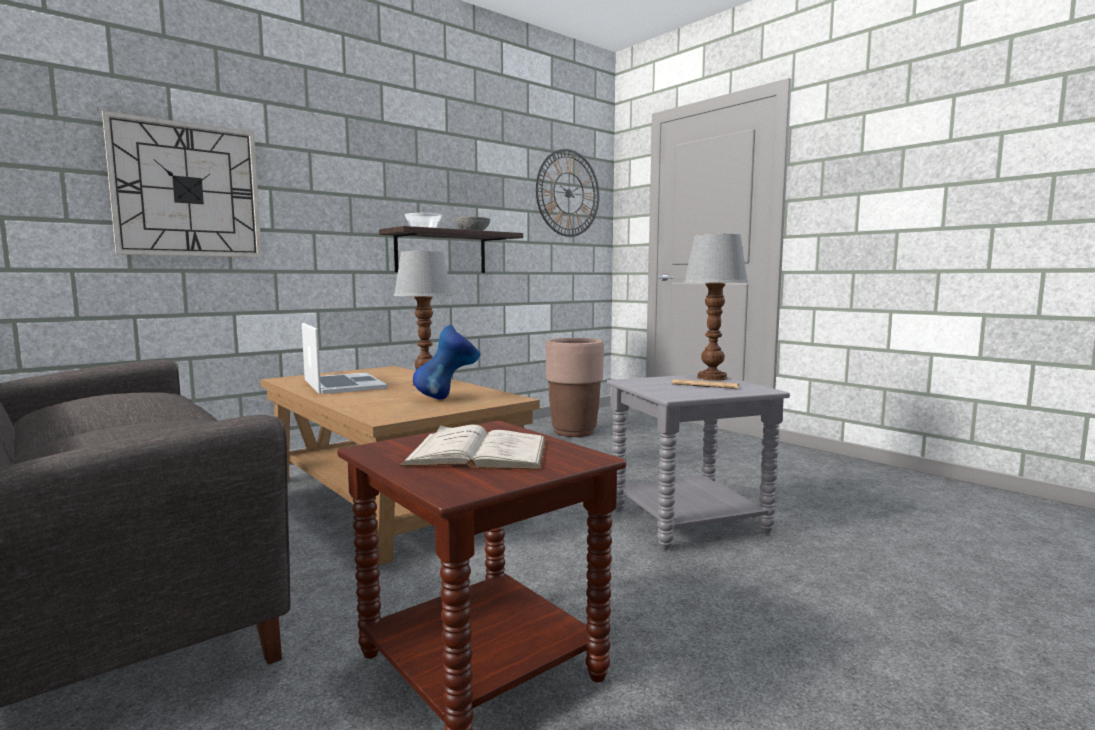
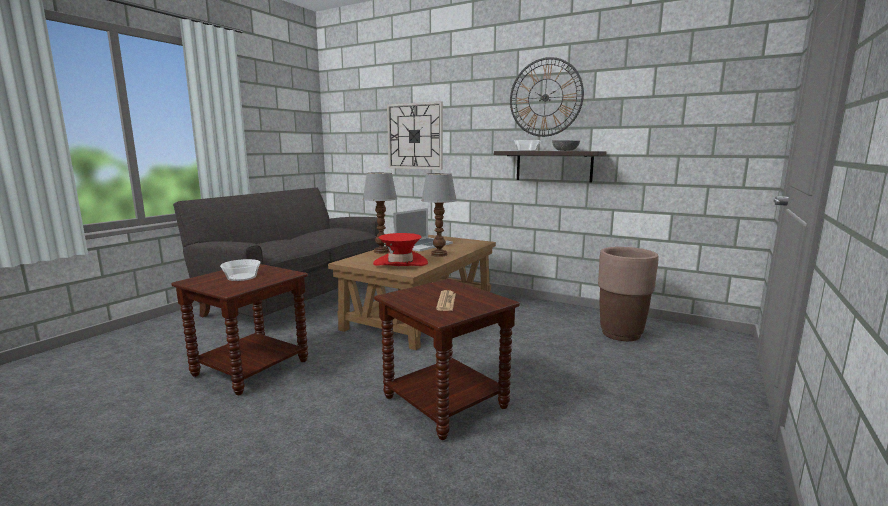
camera: 70 degrees right, 5 degrees up
white book [399,424,547,470] -> bowl [220,259,260,281]
blue vase [413,325,481,400] -> red hat [373,233,428,266]
wall clock [536,149,599,237] -> wall clock moved to [510,57,584,137]
grey side table [607,375,790,550] -> brown side table [374,279,520,440]
table lamp [684,234,748,381] -> table lamp moved to [363,172,397,254]

